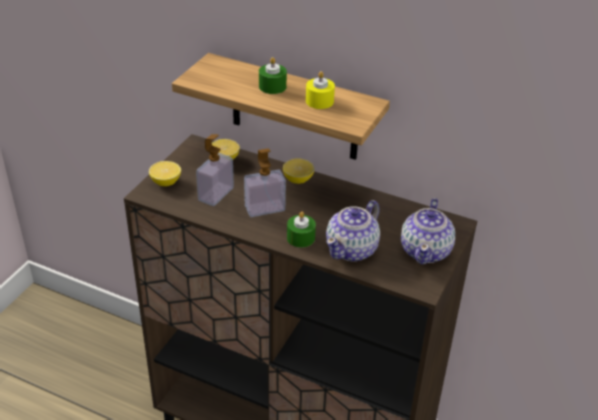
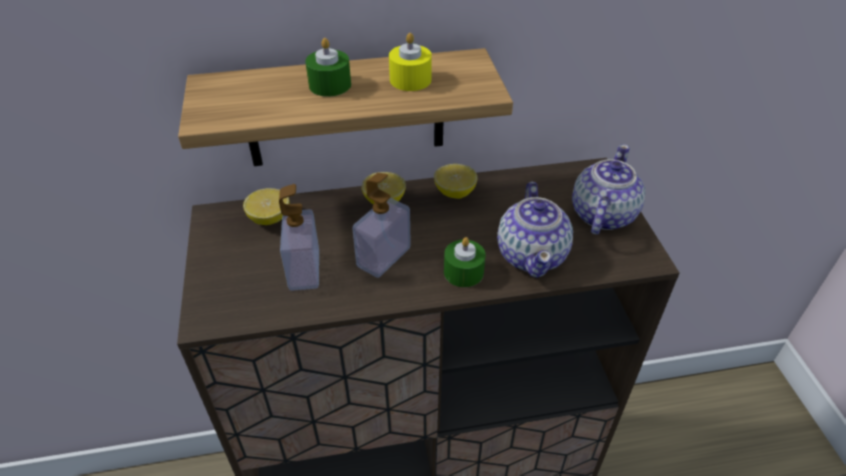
camera: 35 degrees left, 5 degrees up
lemon [149,161,181,186] -> lemon moved to [434,164,478,199]
teapot [401,198,455,264] -> teapot turned 135 degrees counterclockwise [572,144,645,235]

